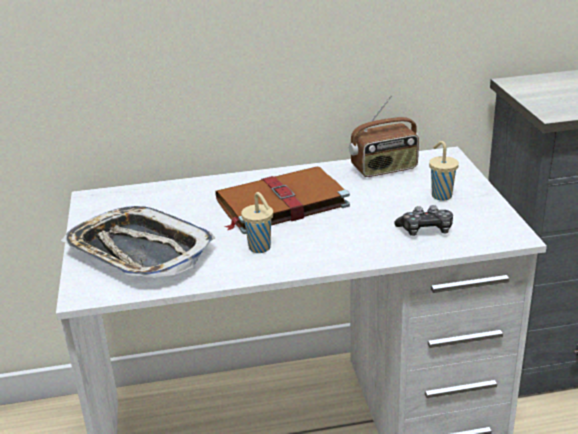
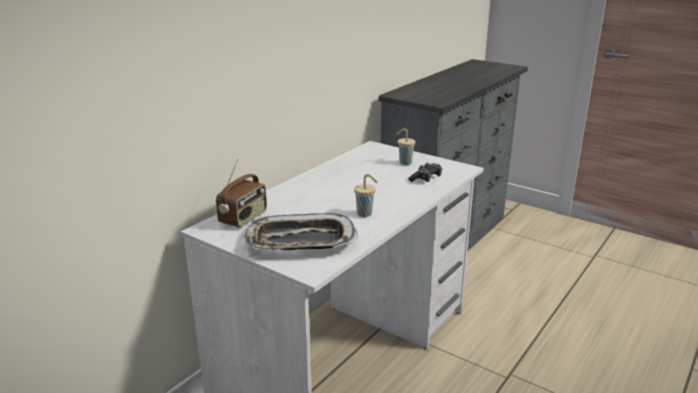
camera: 45 degrees left, 5 degrees down
brown book [215,167,350,234] -> none
radio [349,96,419,177] -> radio moved to [216,159,267,227]

